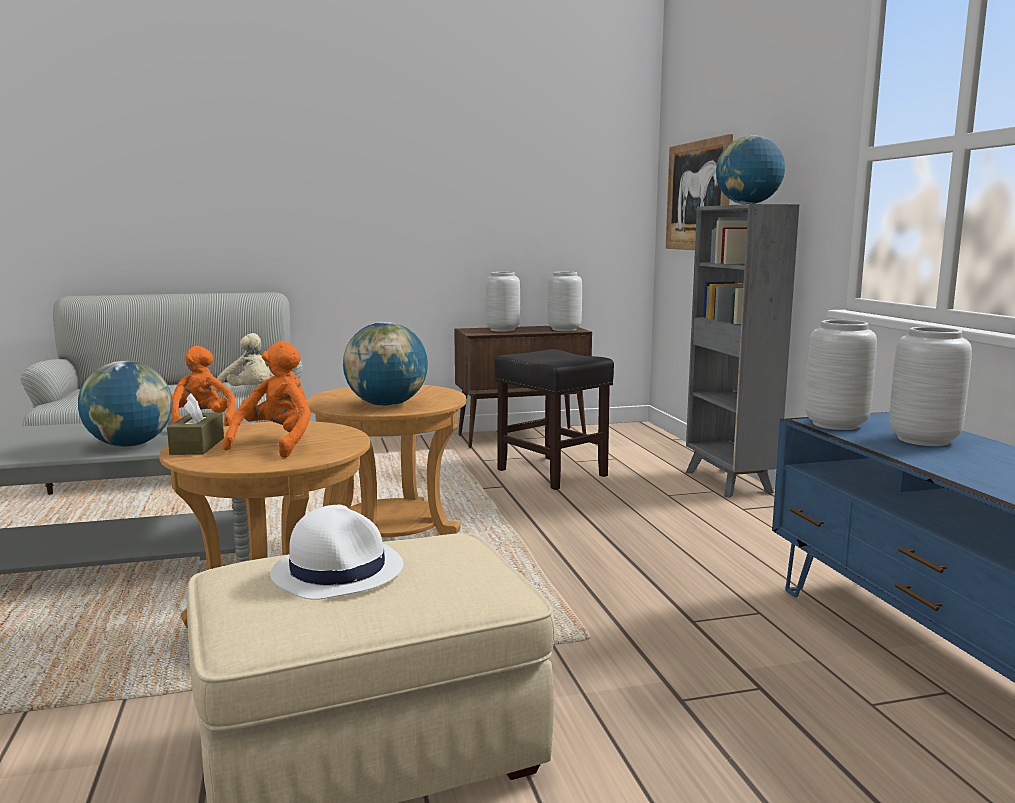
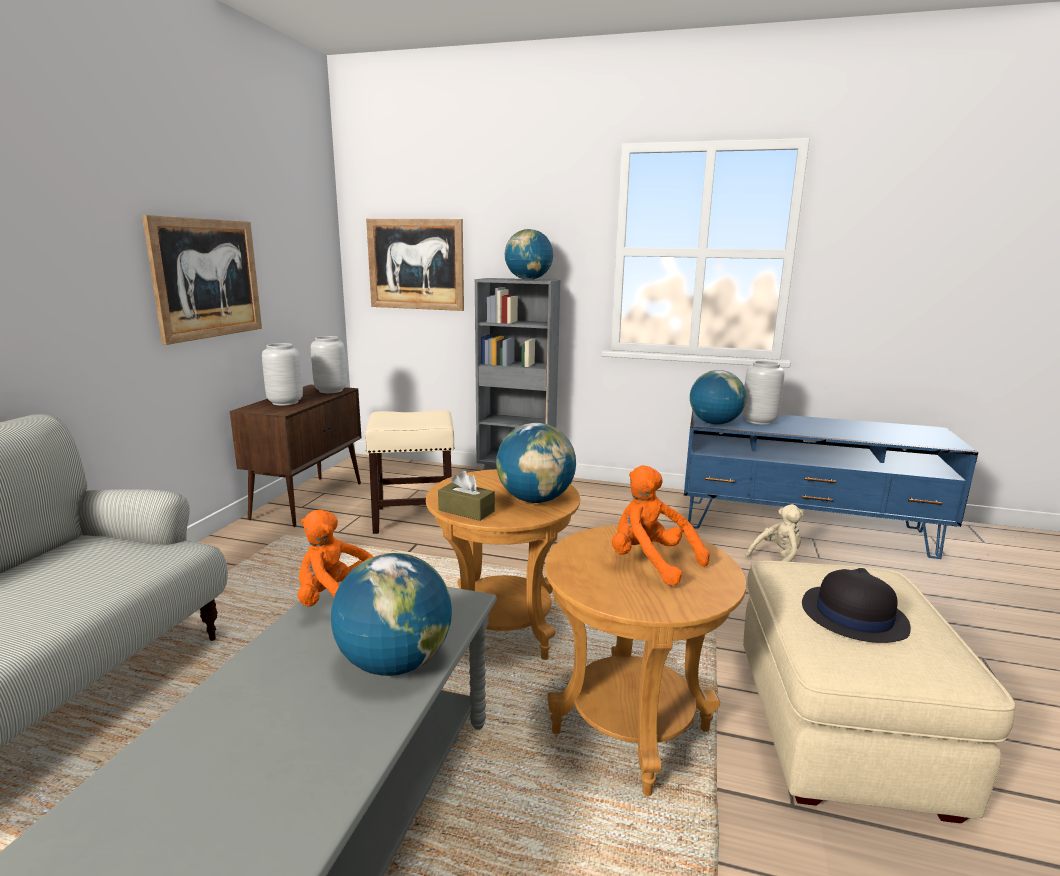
camera: 60 degrees left, 5 degrees up
brown tissue box [167,394,224,455] -> brown tissue box moved to [438,471,495,521]
beige plush toy [215,333,275,393] -> beige plush toy moved to [746,504,804,562]
white hat [270,505,403,600] -> black hat [802,568,911,643]
black stool [495,349,614,490] -> beige stool [365,410,454,534]
grey vase [805,320,877,430] -> globe [690,370,746,425]
none -> picture [142,215,262,345]

